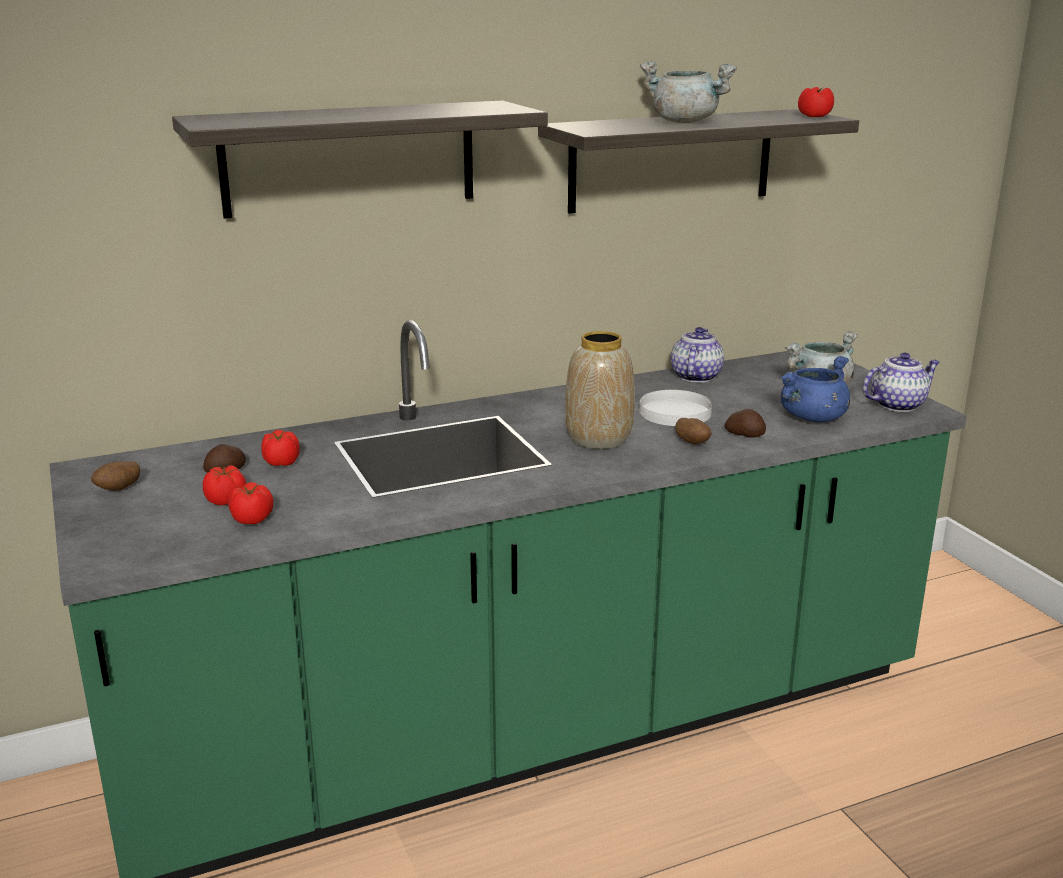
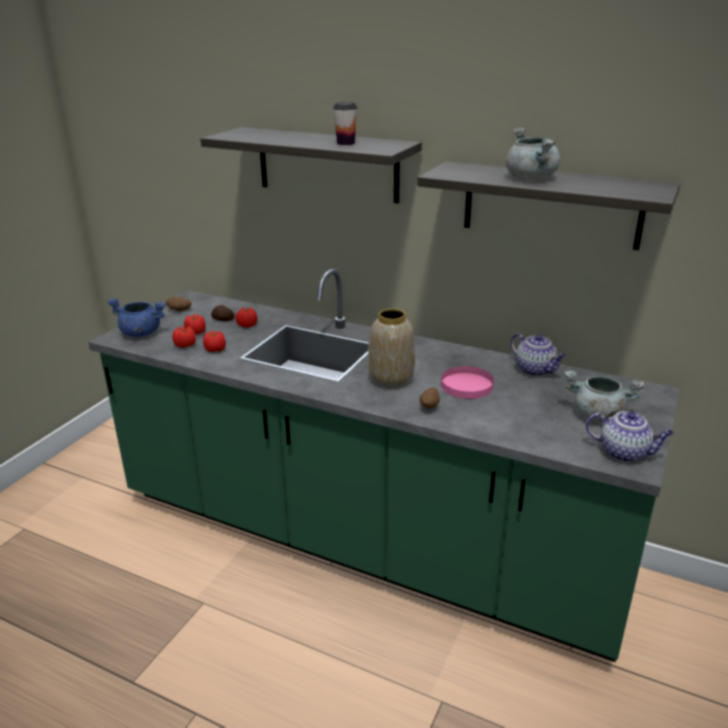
camera: 50 degrees right, 5 degrees up
white plate [639,390,712,426] -> pink plate [441,366,494,399]
teapot [671,327,724,383] -> teapot turned 75 degrees clockwise [510,333,566,376]
potato [725,409,766,438] -> none
blue cooking pot [779,356,850,422] -> blue cooking pot moved to [107,298,166,337]
tomato [798,87,834,117] -> tomato moved to [203,331,226,352]
none -> cup [333,102,357,145]

